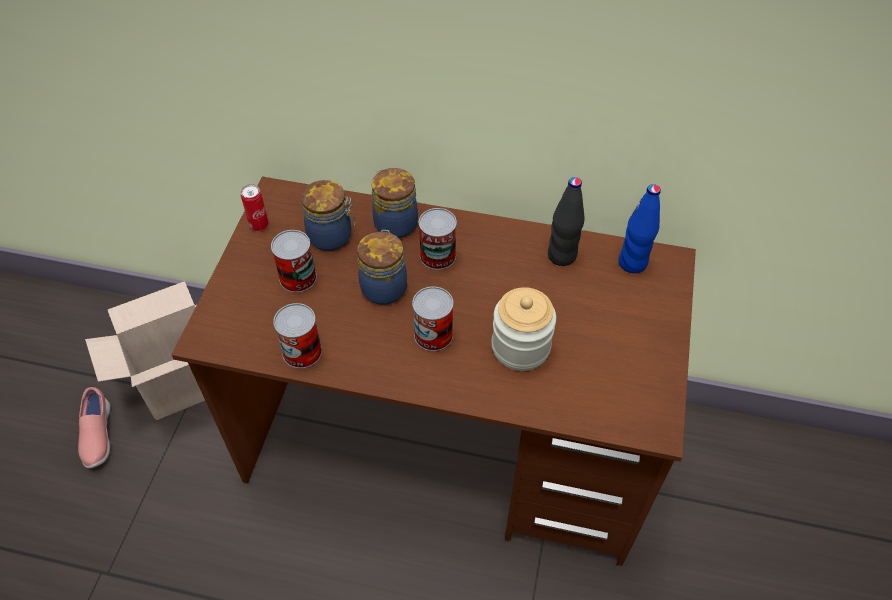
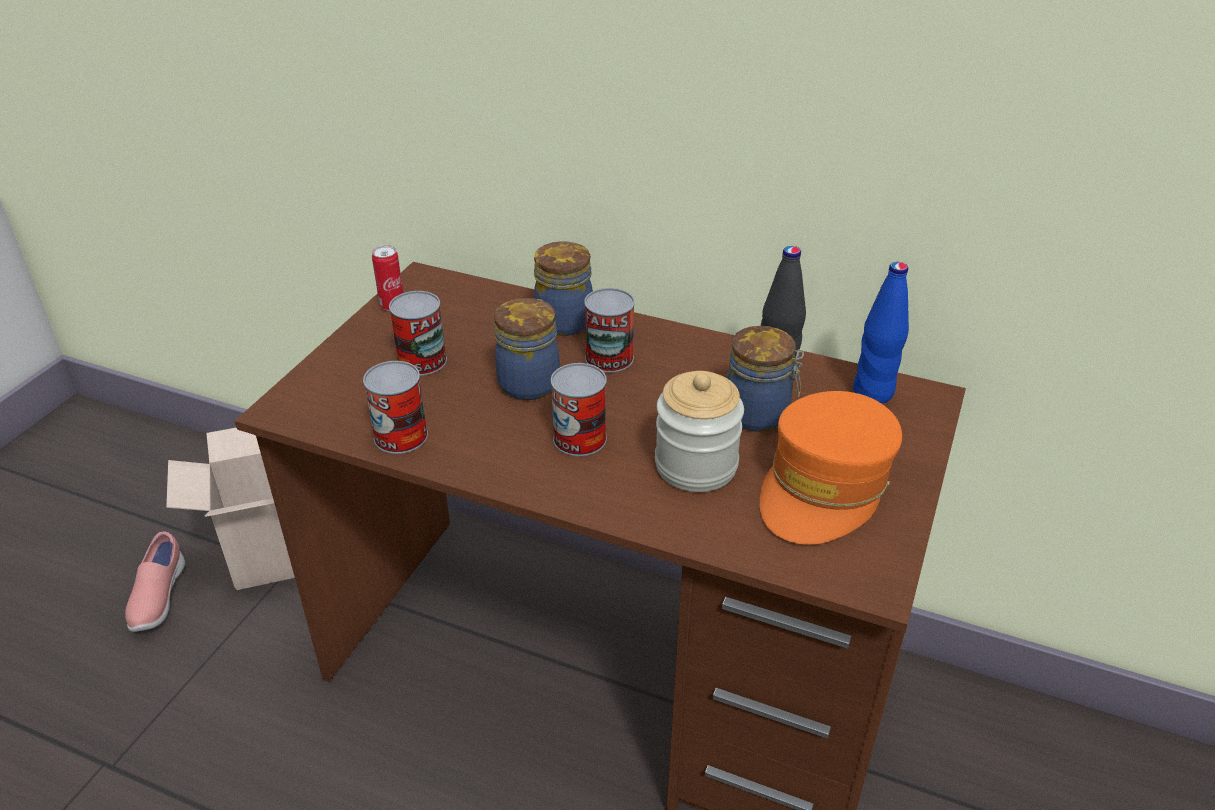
camera: 10 degrees right, 15 degrees down
jar [301,180,356,251] -> jar moved to [727,326,804,432]
none -> orange cap [760,391,902,545]

